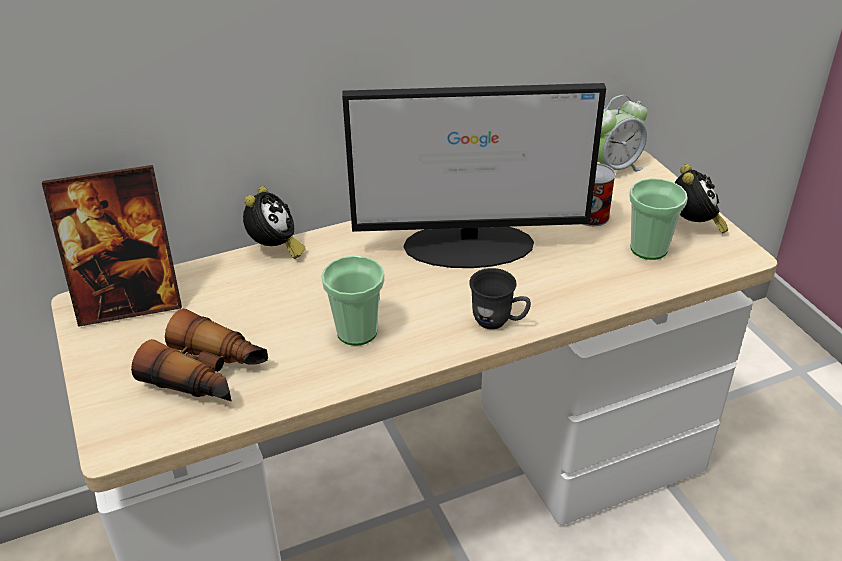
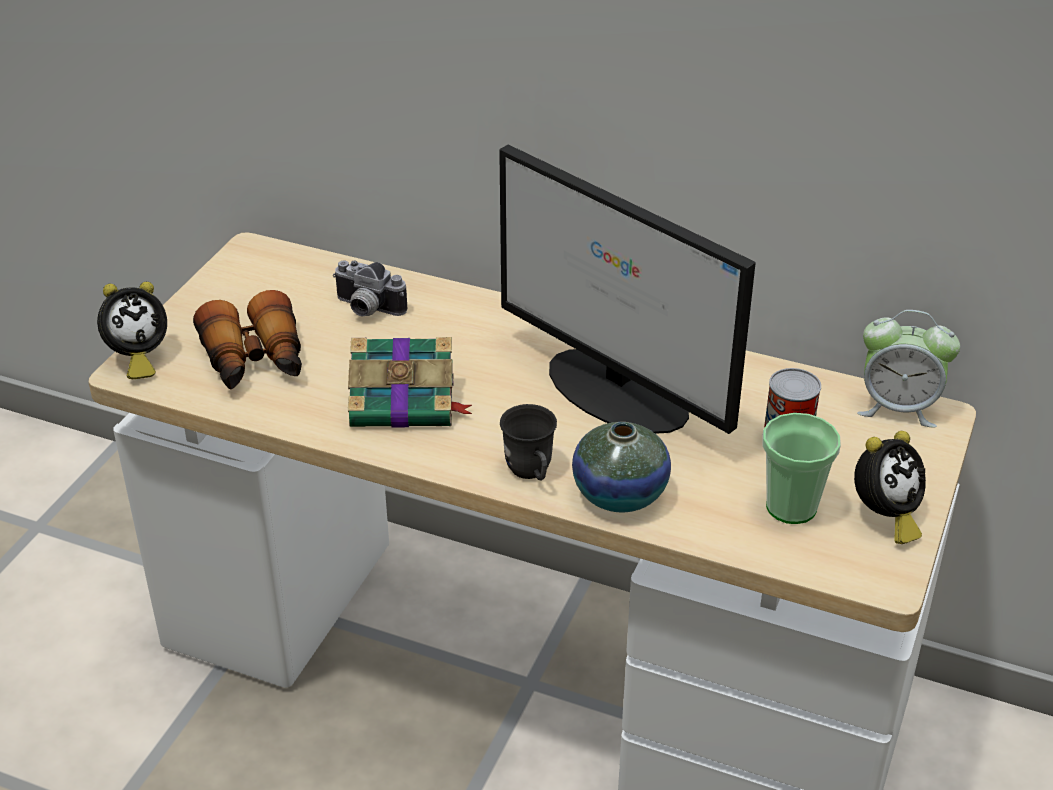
camera: 45 degrees right, 0 degrees up
picture frame [42,165,182,327] -> none
alarm clock [243,186,306,259] -> alarm clock moved to [97,282,167,379]
cup [321,256,384,346] -> book [348,337,472,427]
none -> camera [333,260,407,316]
none -> vase [572,422,671,513]

